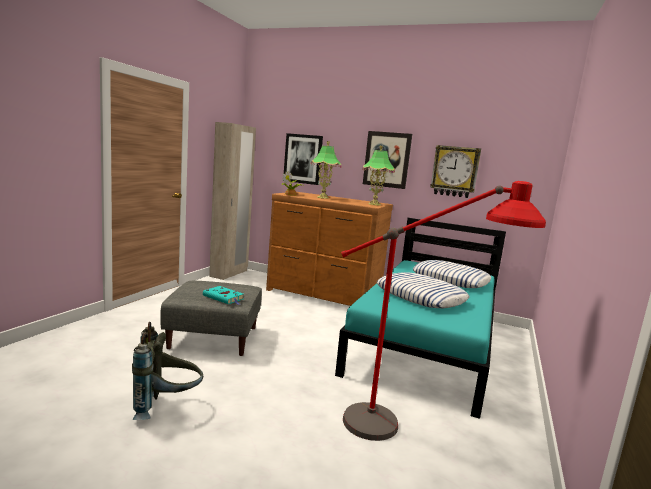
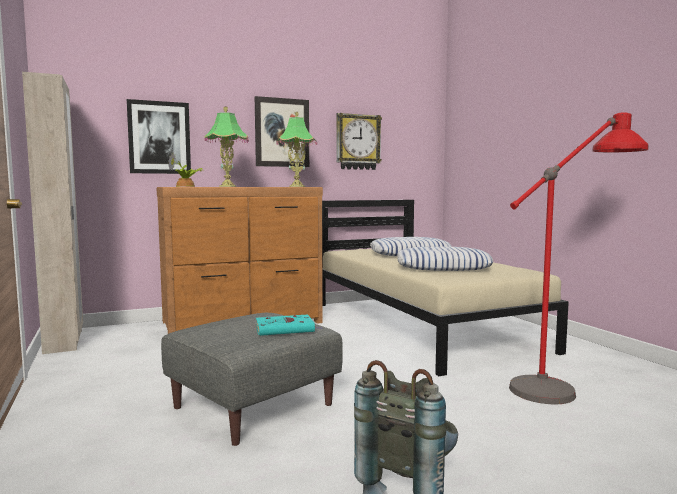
camera: 45 degrees left, 5 degrees down
turquoise bed [335,218,506,419] -> beige bed [322,200,569,376]

